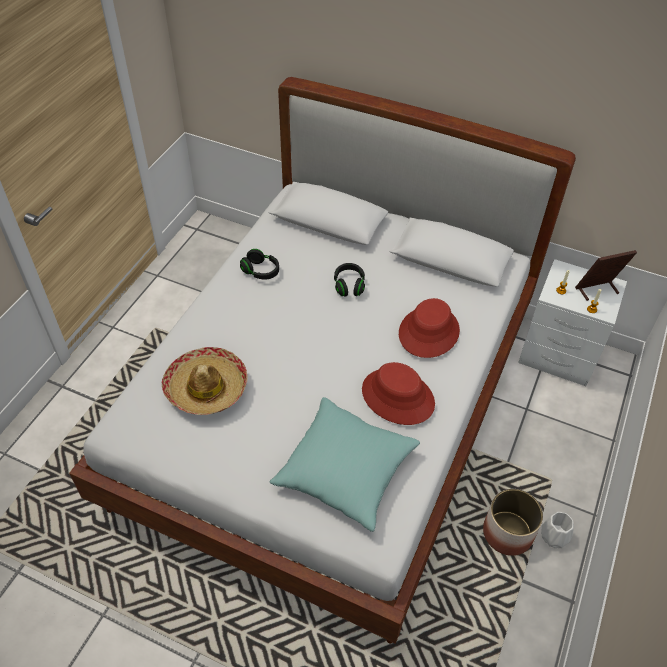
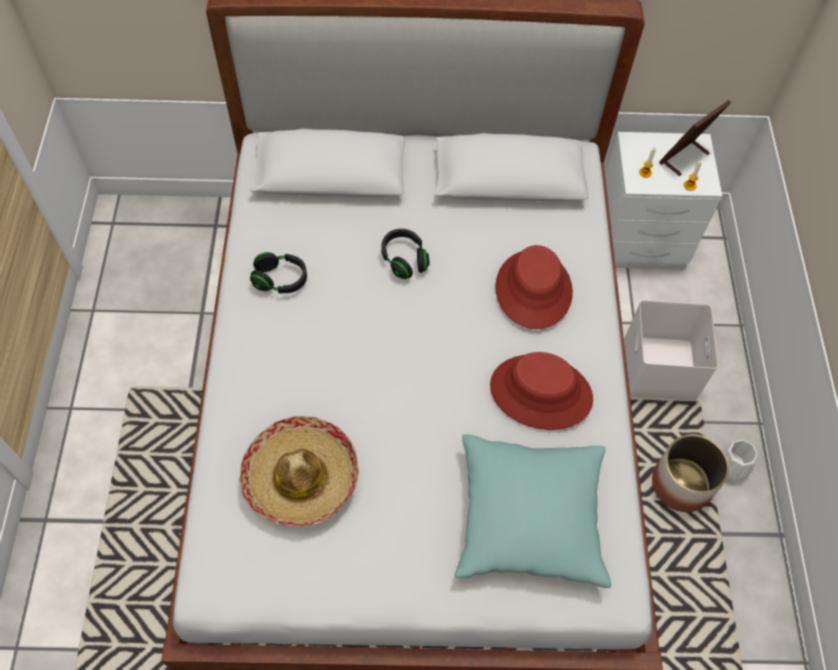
camera: 25 degrees left, 10 degrees up
none -> white storage box [624,300,718,401]

